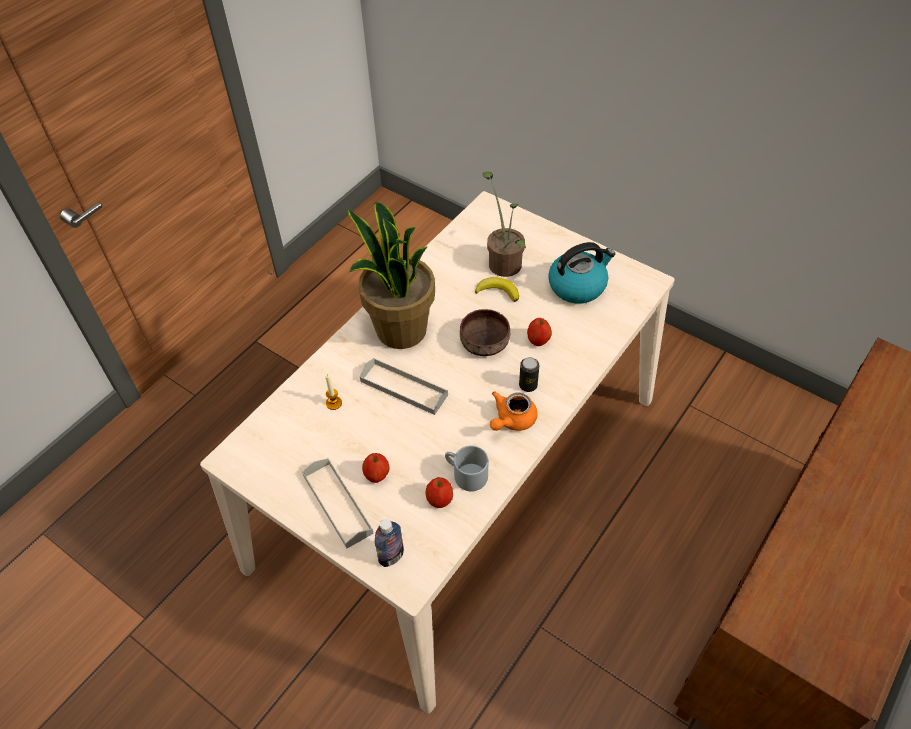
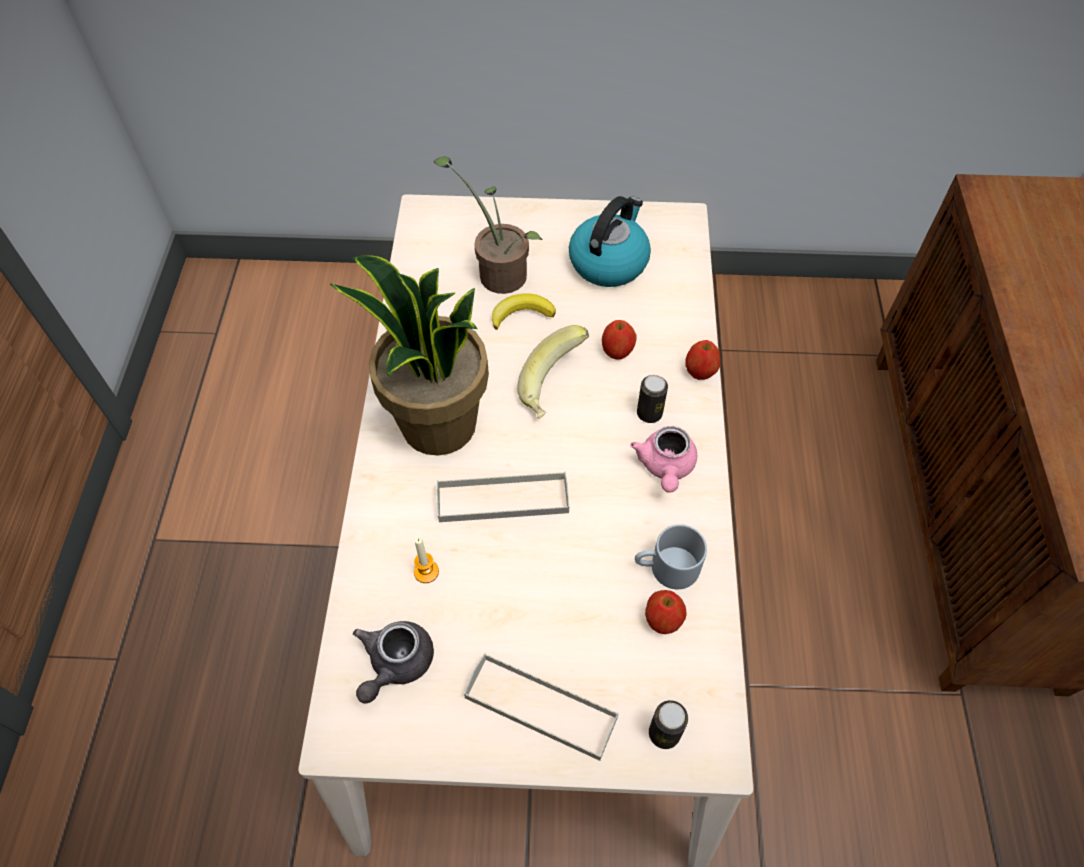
camera: 35 degrees left, 5 degrees up
apple [362,453,390,483] -> apple moved to [685,340,721,380]
bottle [375,519,404,567] -> can [649,700,688,749]
brown bowl [460,309,510,356] -> banana [518,325,589,419]
orange teapot [490,391,538,431] -> pink teapot [630,426,697,493]
none -> grey teapot [353,621,434,704]

